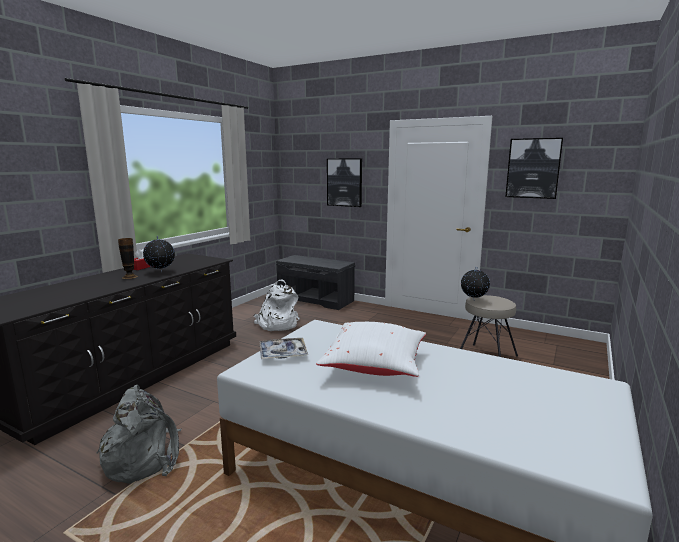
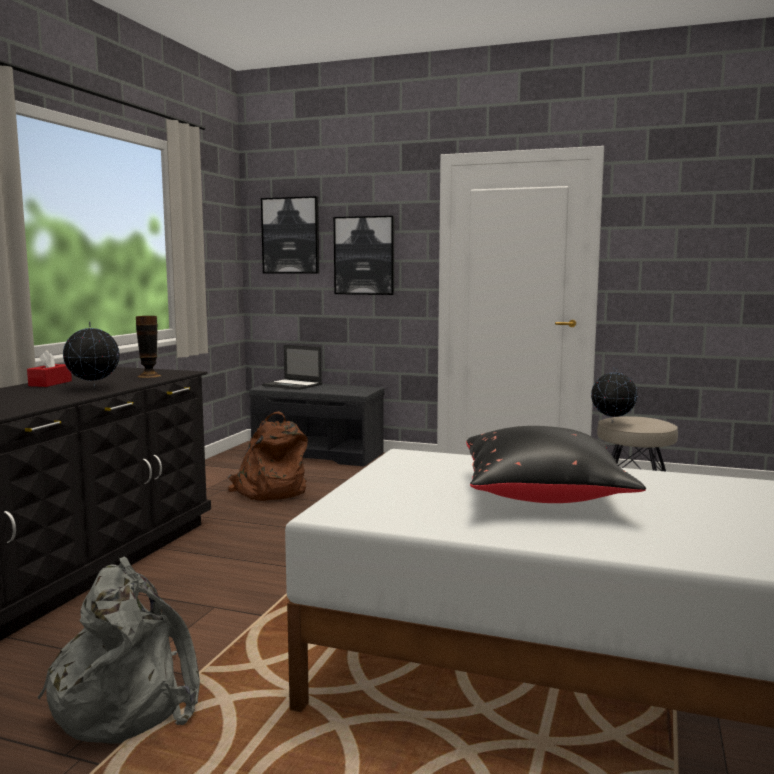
camera: 10 degrees left, 5 degrees down
vase [118,238,138,279] -> vase moved to [136,316,161,378]
white backpack [254,280,300,331] -> brown backpack [228,411,308,501]
tray [259,338,308,359] -> none
white pillow [316,322,426,377] -> black pillow [466,426,646,503]
picture [505,138,563,199] -> picture moved to [261,196,319,273]
none -> laptop [262,345,322,390]

